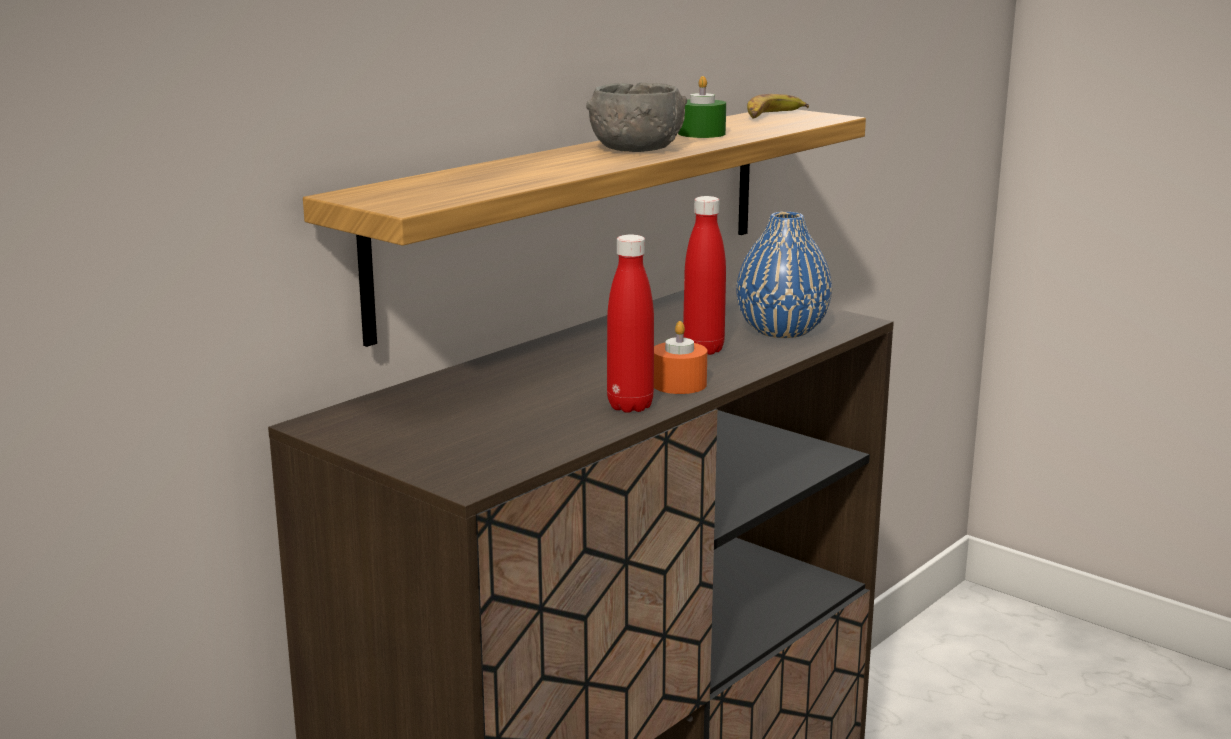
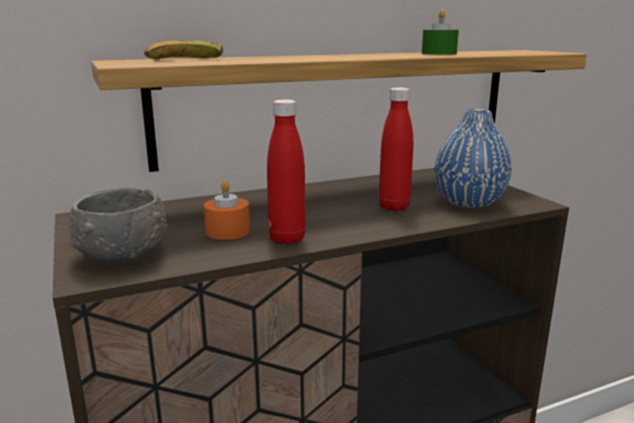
camera: 25 degrees right, 0 degrees up
grey bowl [586,82,687,152] -> grey bowl moved to [69,188,168,264]
orange candle [654,321,707,394] -> orange candle moved to [204,181,250,240]
banana [747,94,809,119] -> banana moved to [144,40,223,59]

